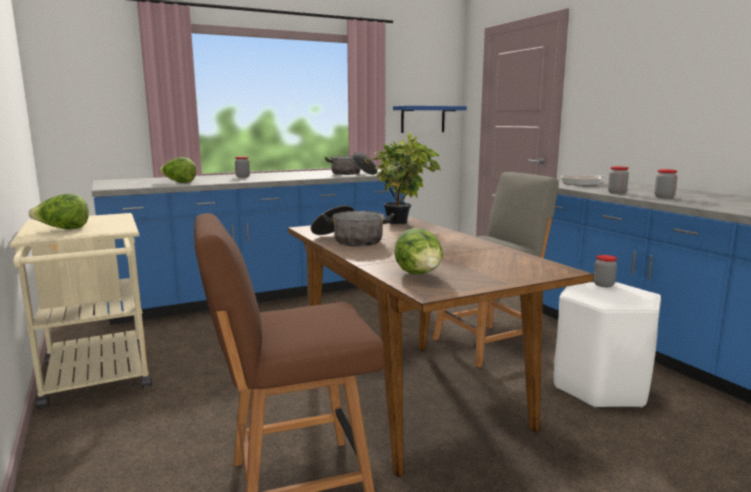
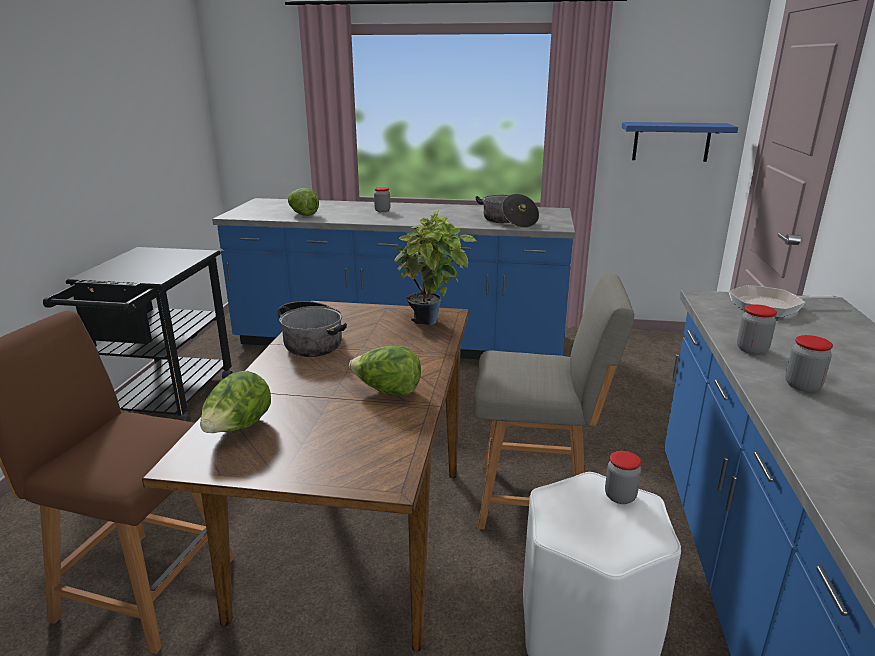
camera: 35 degrees right, 10 degrees up
beige cart [10,213,152,409] -> black cart [43,247,233,422]
lettuce [28,194,89,229] -> lettuce moved to [349,345,421,396]

